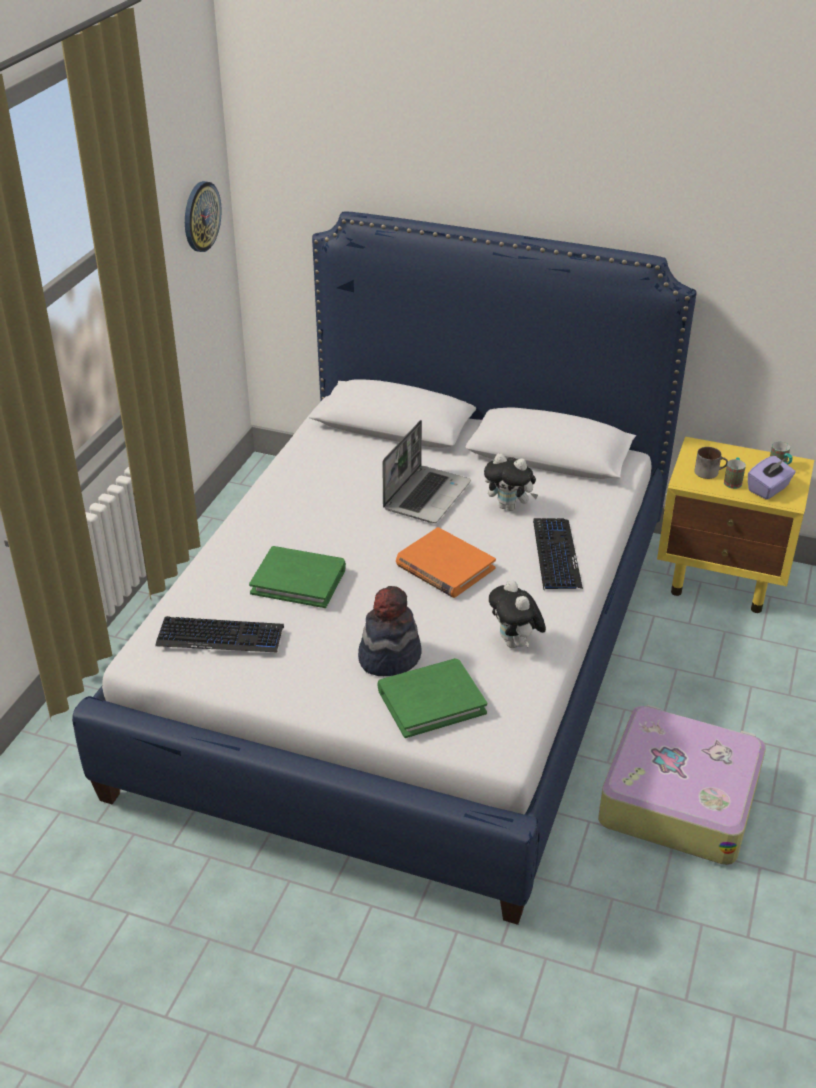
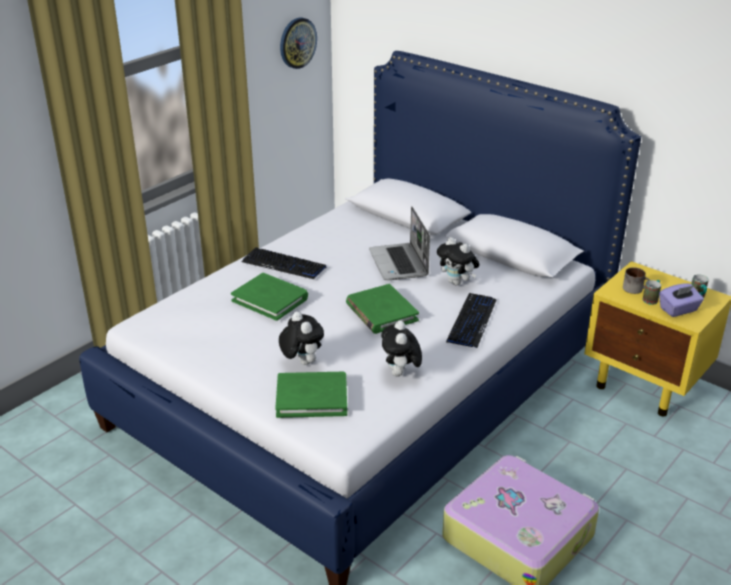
camera: 20 degrees right, 5 degrees down
keyboard [155,616,284,652] -> keyboard moved to [242,247,326,279]
hat [358,586,422,676] -> plush toy [279,311,324,365]
laptop [382,420,471,523] -> laptop turned 120 degrees clockwise [369,206,430,280]
orange book [396,527,496,598] -> green book [346,284,419,334]

